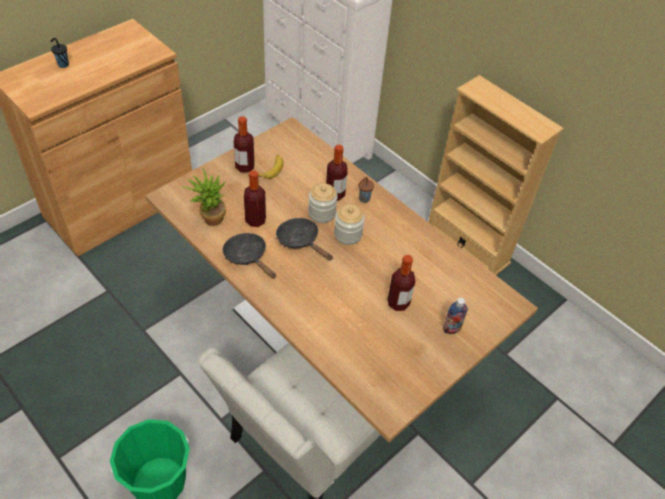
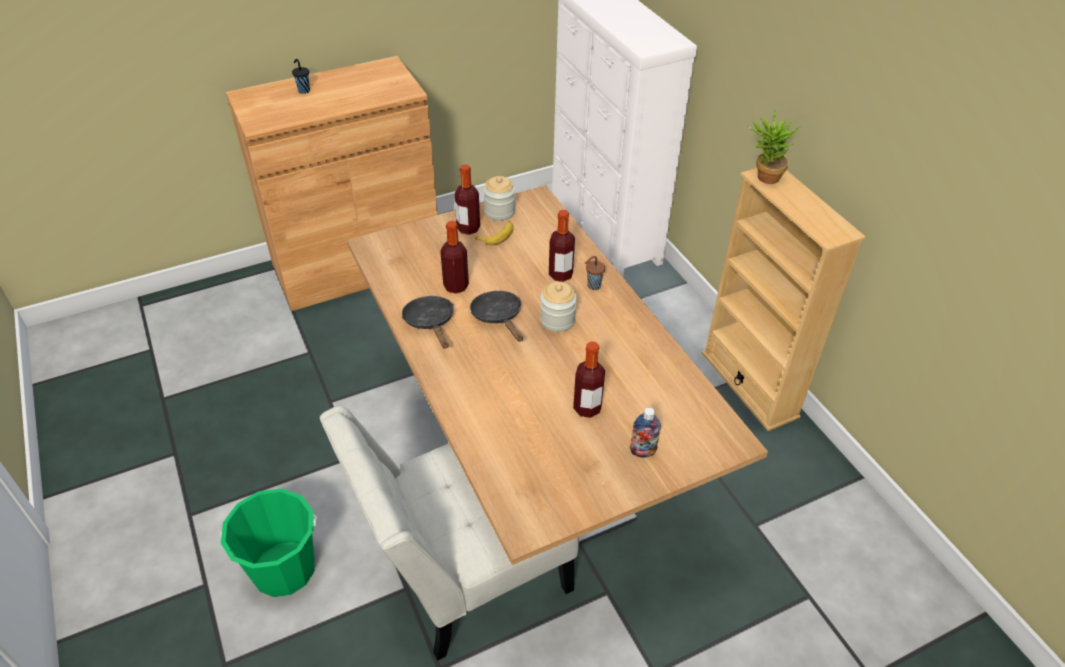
camera: 20 degrees right, 5 degrees down
potted plant [183,168,226,226] -> potted plant moved to [747,110,802,184]
jar [308,183,338,223] -> jar moved to [484,176,515,221]

